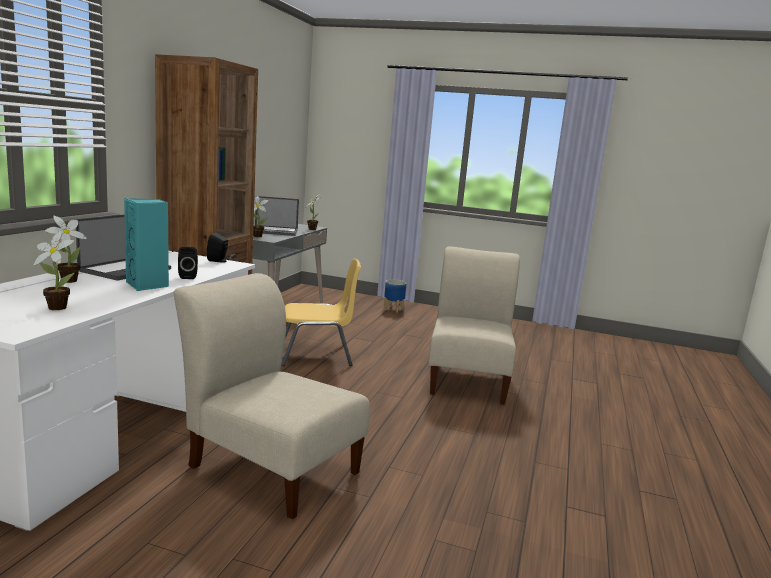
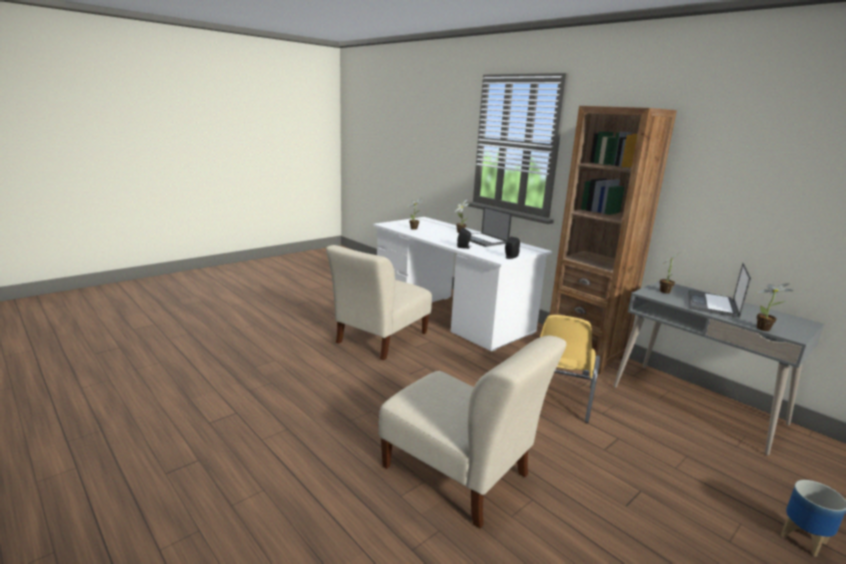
camera: 120 degrees right, 5 degrees up
turquoise speaker [124,198,169,291] -> none
beige chair [174,273,370,520] -> beige chair turned 150 degrees clockwise [326,245,432,360]

